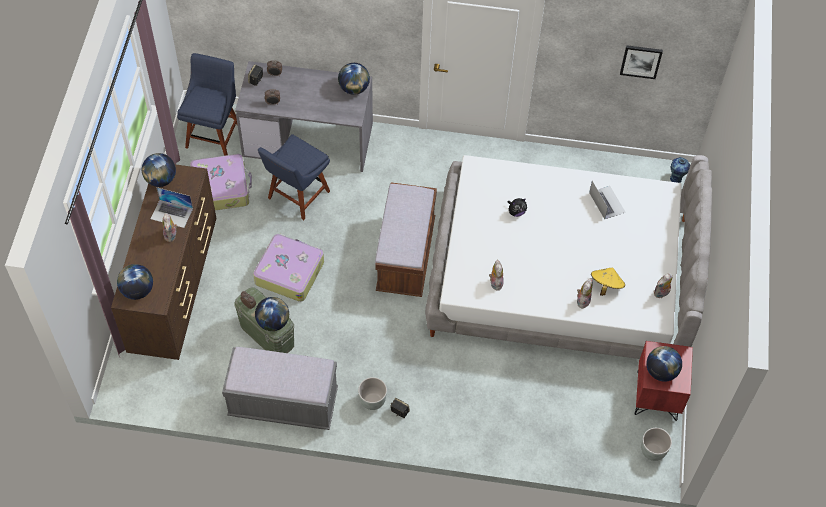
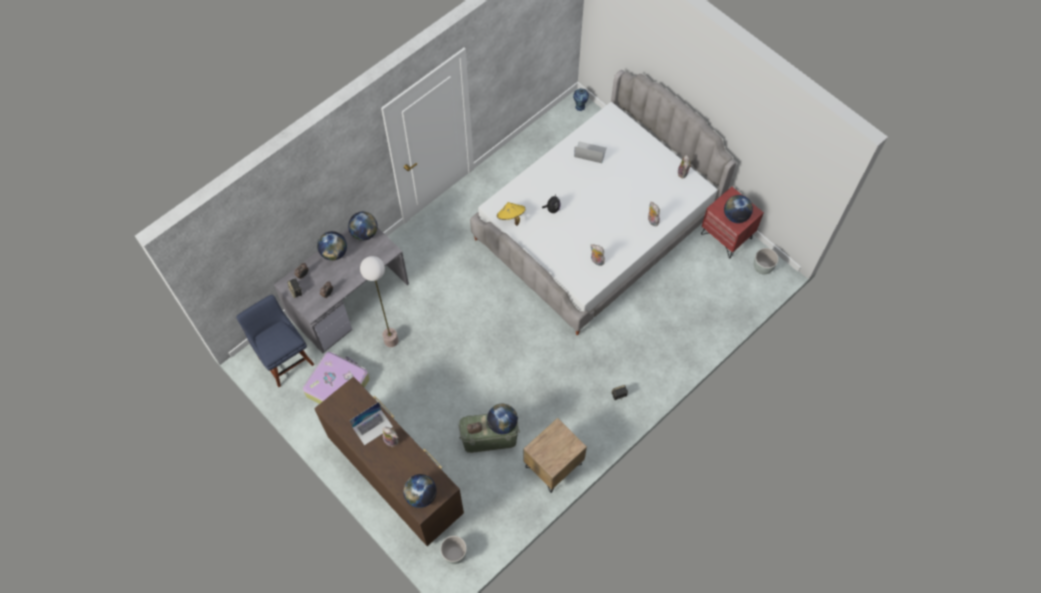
camera: 50 degrees left, 5 degrees up
globe [142,153,176,187] -> globe moved to [317,231,347,261]
grey bench [222,347,338,430] -> brown nightstand [524,418,587,493]
suitcase [253,234,324,302] -> none
blue chair [258,134,330,220] -> floor lamp [360,256,398,347]
grey planter [358,377,387,410] -> grey planter moved to [440,536,467,564]
brown bench [375,182,437,297] -> none
yellow hat [591,267,625,296] -> yellow hat moved to [497,202,525,226]
picture [620,45,663,79] -> none

